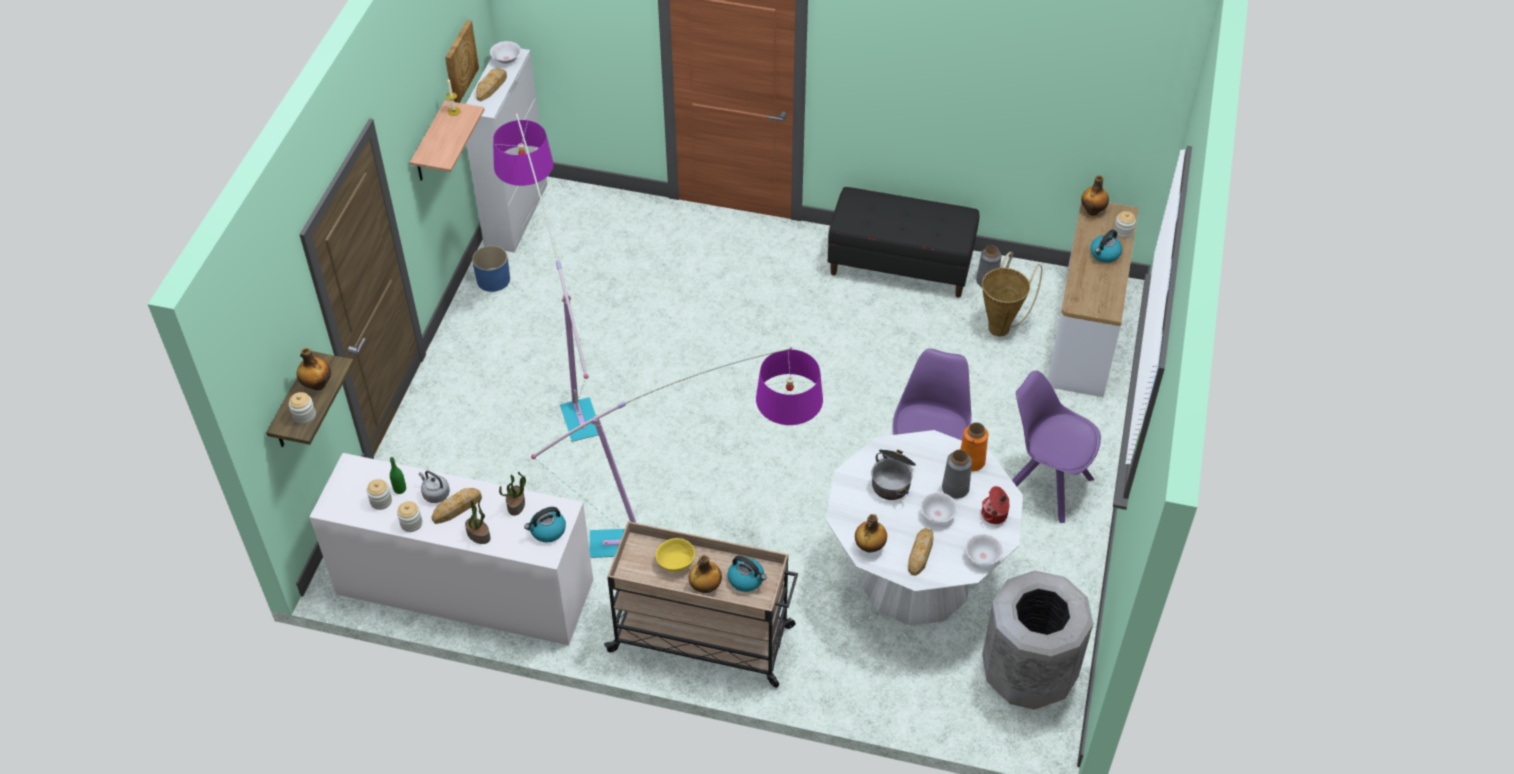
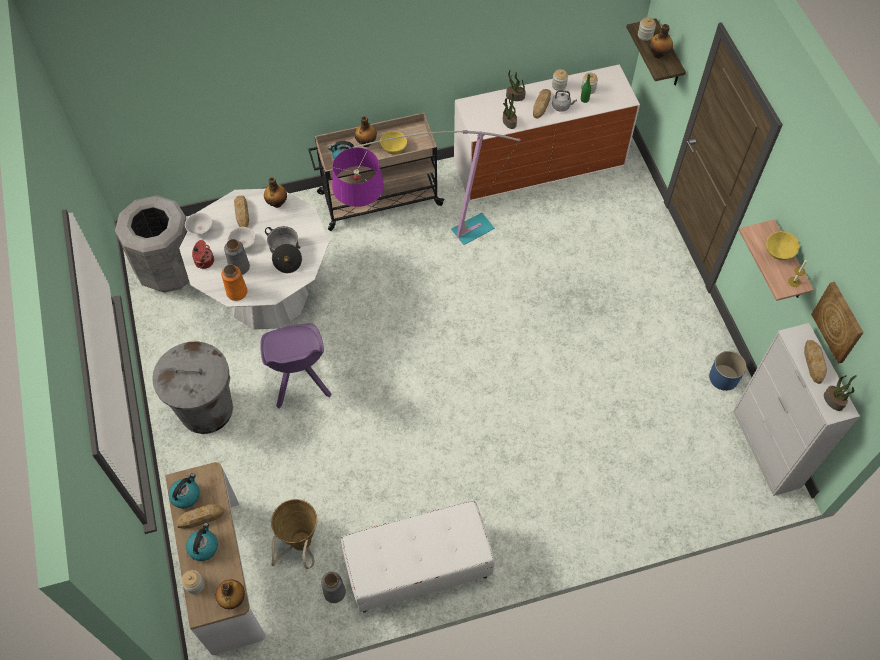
camera: 150 degrees right, 10 degrees up
white bowl [490,41,521,64] -> potted plant [824,375,857,411]
floor lamp [493,112,598,442] -> none
kettle [524,507,566,543] -> kettle moved to [169,473,200,509]
black bench [828,187,979,298] -> white bench [341,500,495,613]
purple chair [1012,370,1101,523] -> grey trash can [152,342,233,434]
none -> bread [176,504,224,529]
none -> yellow bowl [766,231,799,260]

